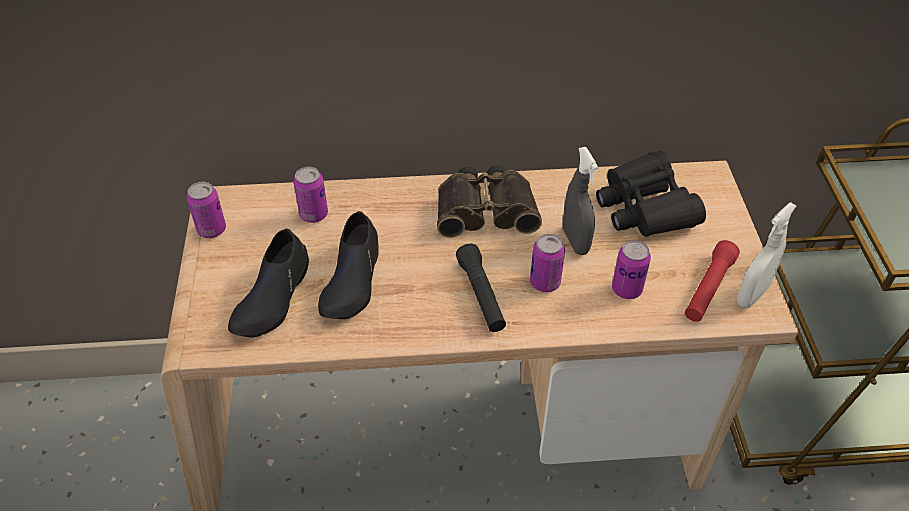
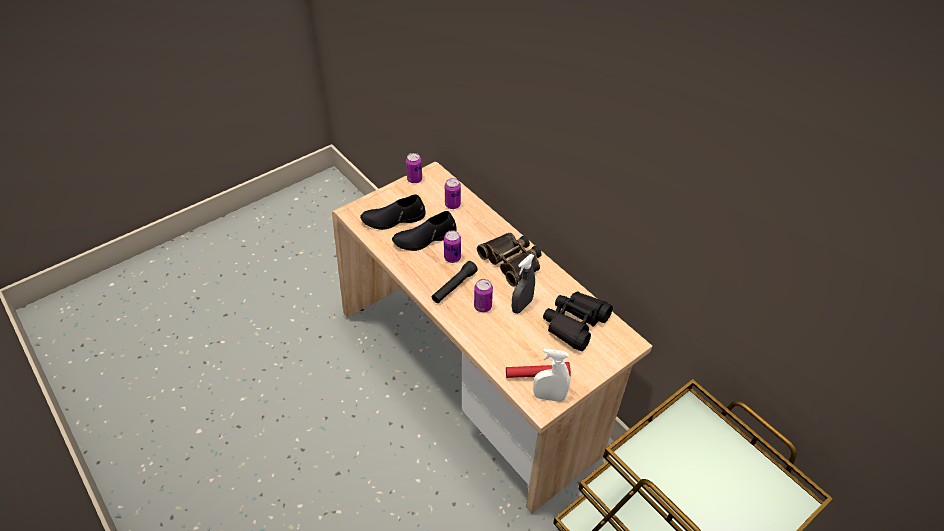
camera: 55 degrees right, 0 degrees up
can [612,240,651,299] -> can moved to [444,230,461,263]

